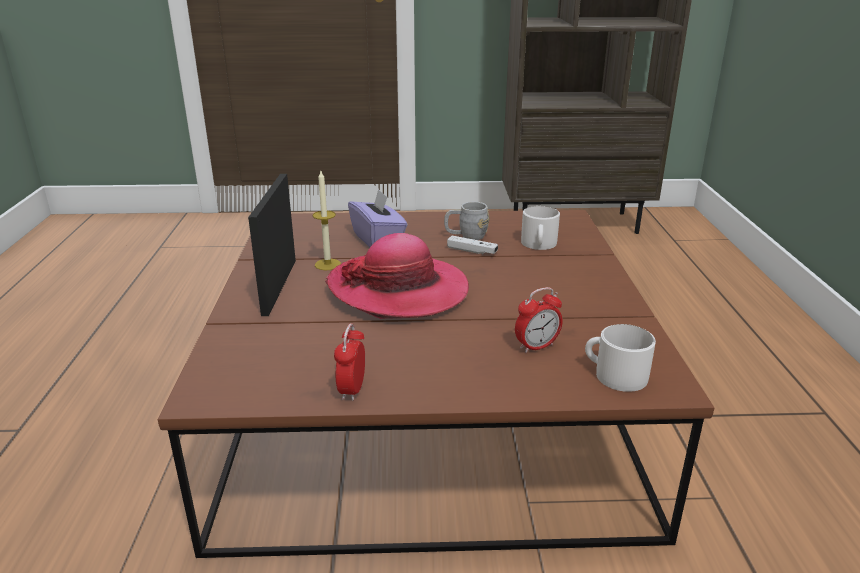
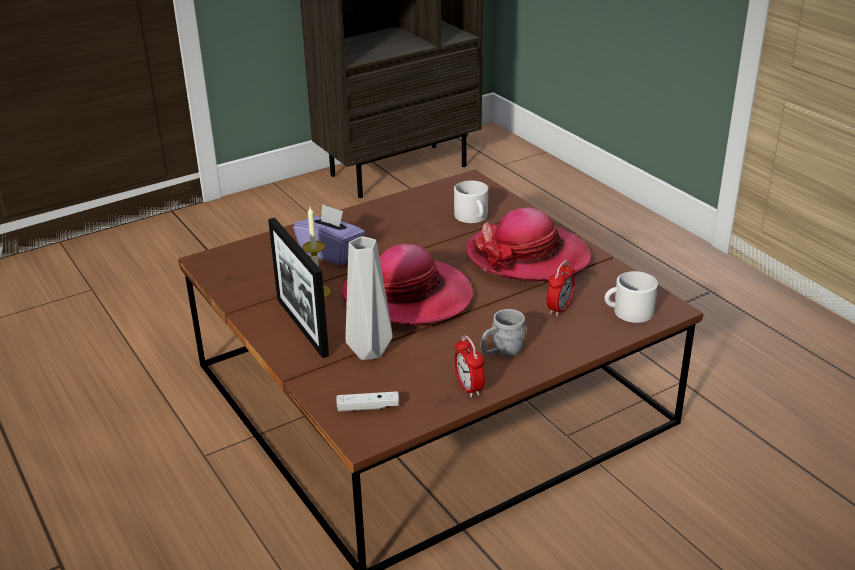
camera: 30 degrees left, 5 degrees up
grey mug [444,202,489,240] -> grey mug moved to [481,309,527,356]
white game controller [447,236,498,255] -> white game controller moved to [337,391,399,412]
none -> grey vase [346,236,393,360]
none -> hat [466,208,591,282]

